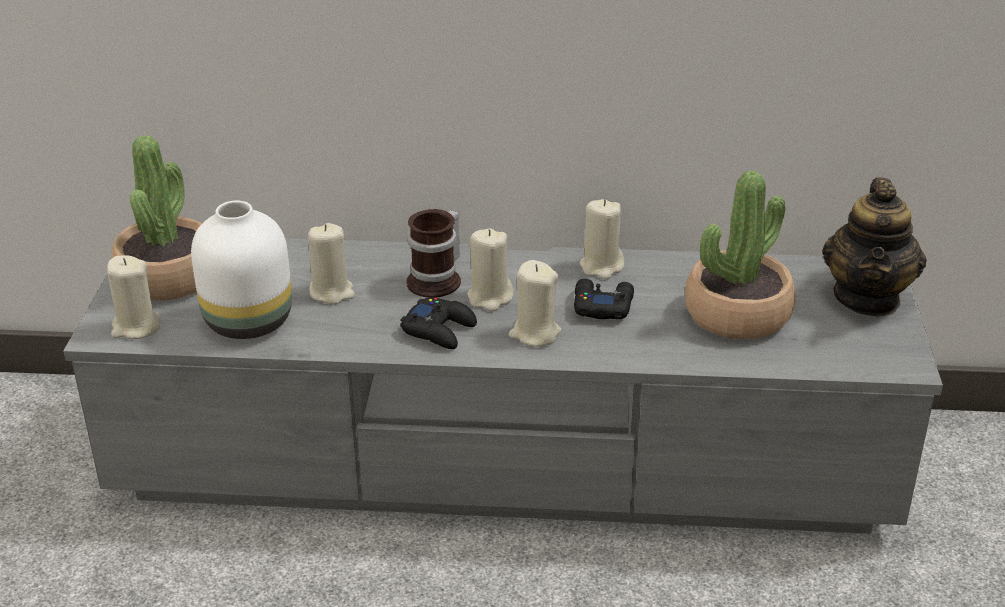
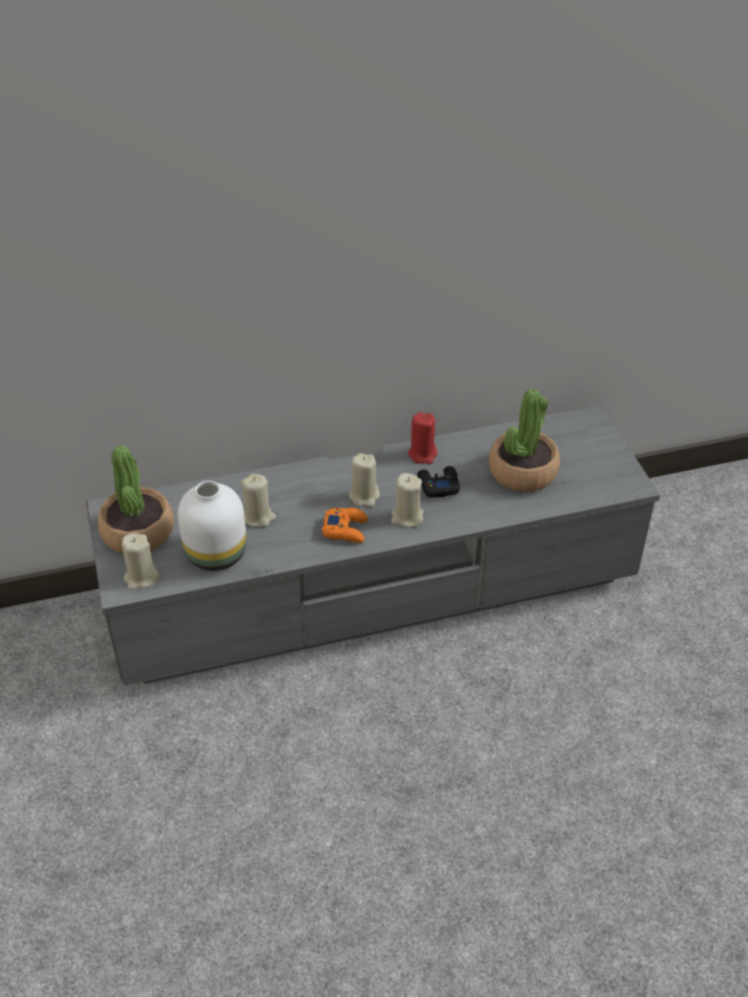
camera: 20 degrees left, 10 degrees up
black game controller [400,298,477,349] -> orange game controller [322,508,368,543]
mug [406,209,461,298] -> none
beige candle [580,199,624,279] -> red candle [408,412,437,464]
teapot [822,177,927,316] -> none

